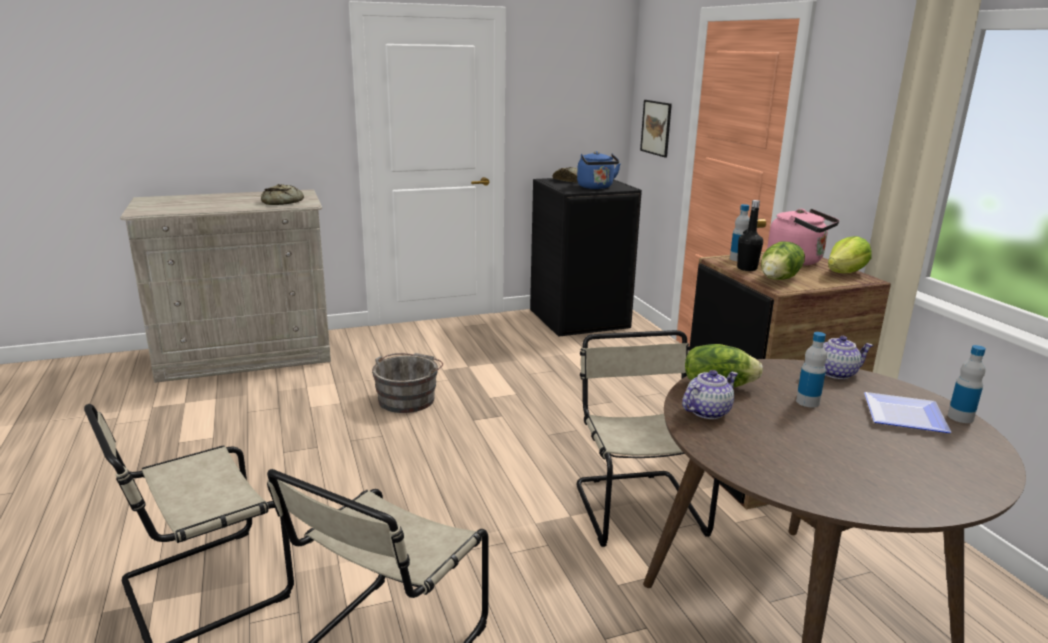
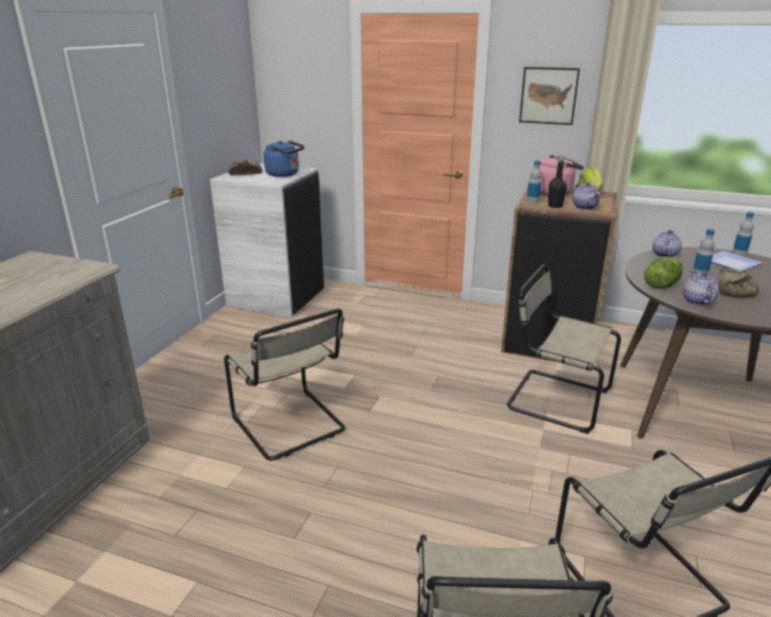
camera: 50 degrees left, 5 degrees up
bread [261,184,304,205] -> bread moved to [719,268,759,298]
grey bucket [372,353,443,413] -> beige chair [224,309,346,461]
black cabinet [530,178,642,337] -> white cabinet [210,163,324,318]
picture [640,100,672,158] -> picture moved to [519,67,580,125]
lettuce [761,241,805,280] -> teapot [573,182,600,210]

